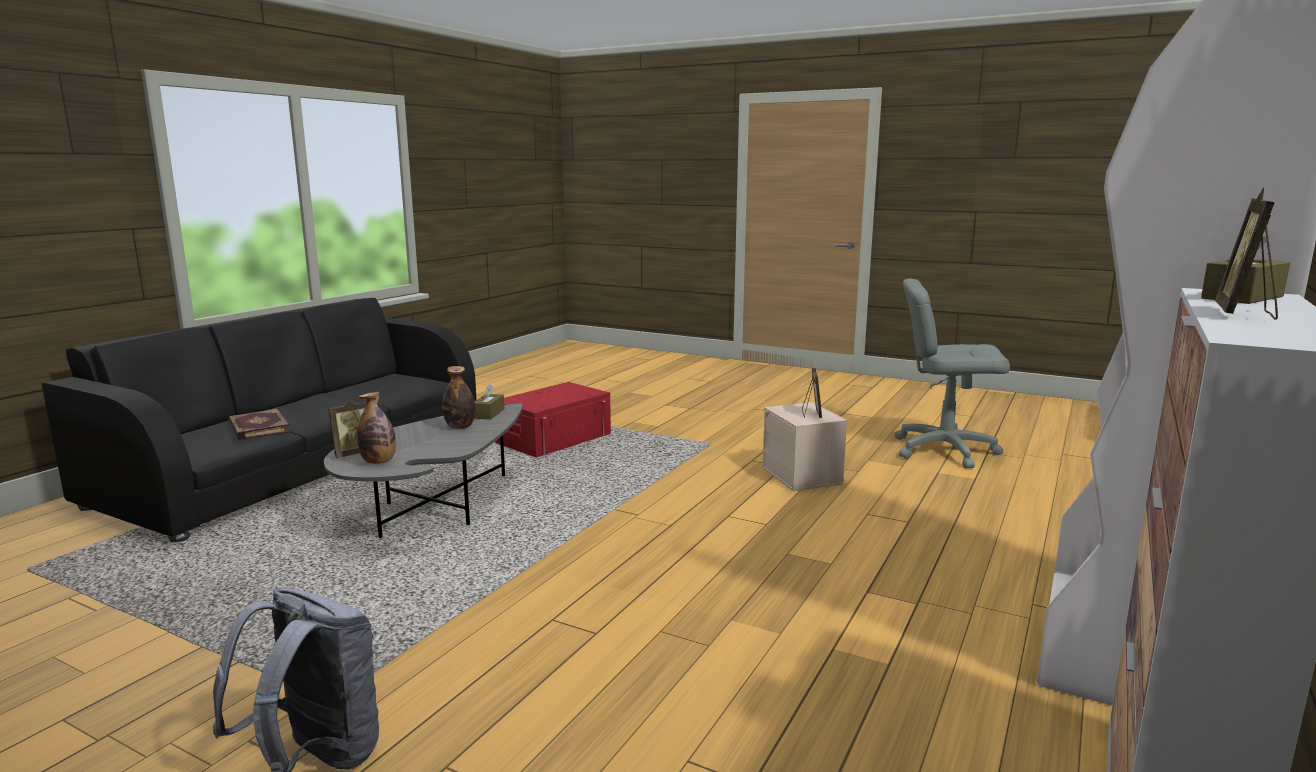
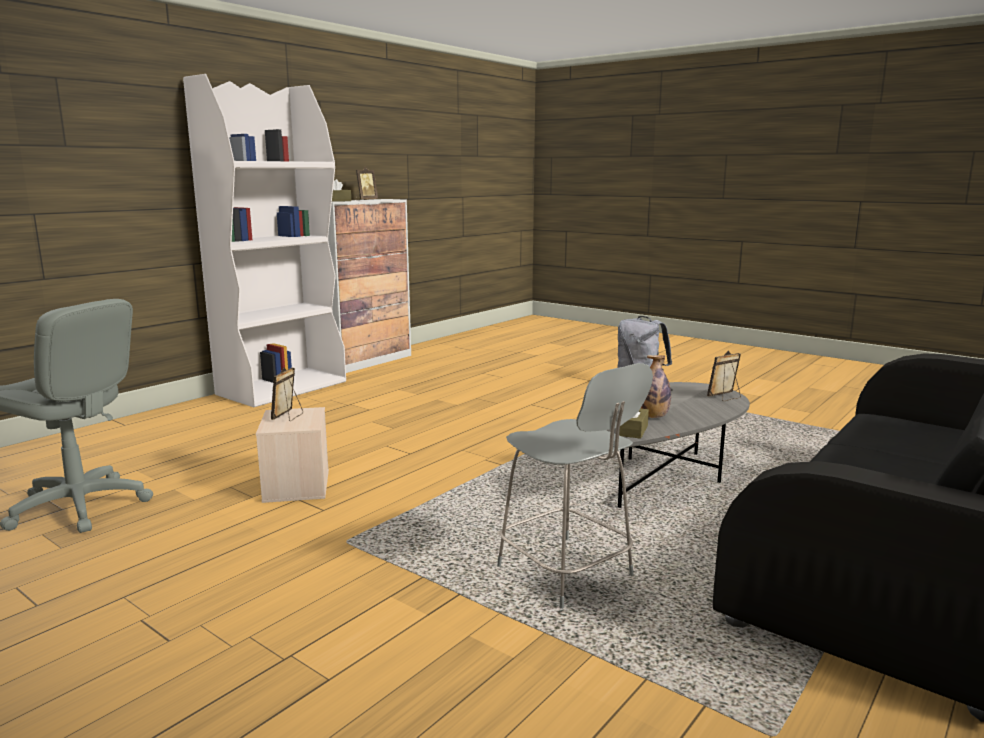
camera: 170 degrees left, 0 degrees up
book [229,409,290,440] -> none
bottle [357,392,396,464] -> none
red storage box [495,382,611,458] -> grey chair [497,363,653,609]

